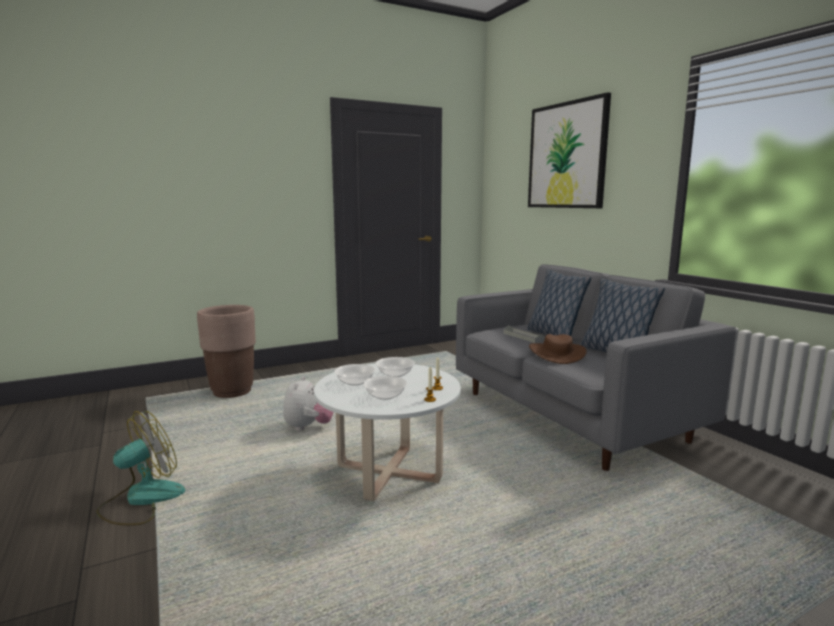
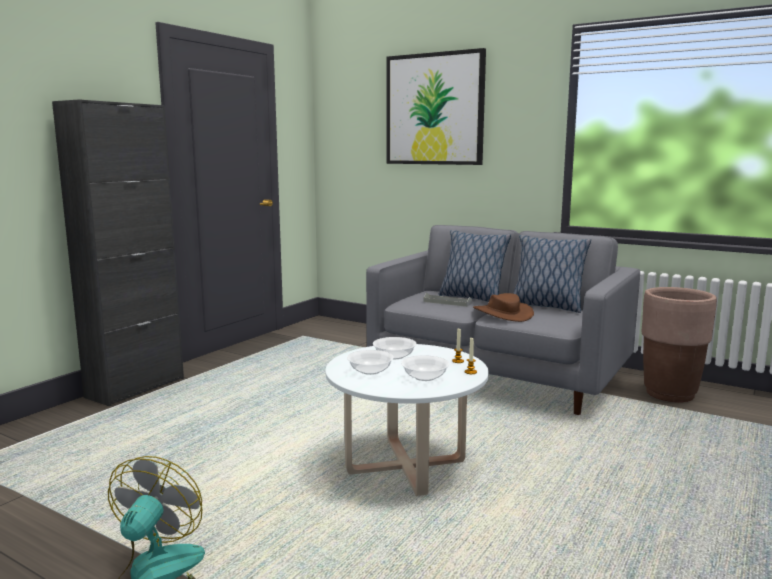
camera: 30 degrees left, 0 degrees up
brown planter [197,305,256,398] -> brown planter moved to [642,287,717,402]
plush toy [283,376,334,431] -> none
none -> black cabinet [52,99,184,406]

